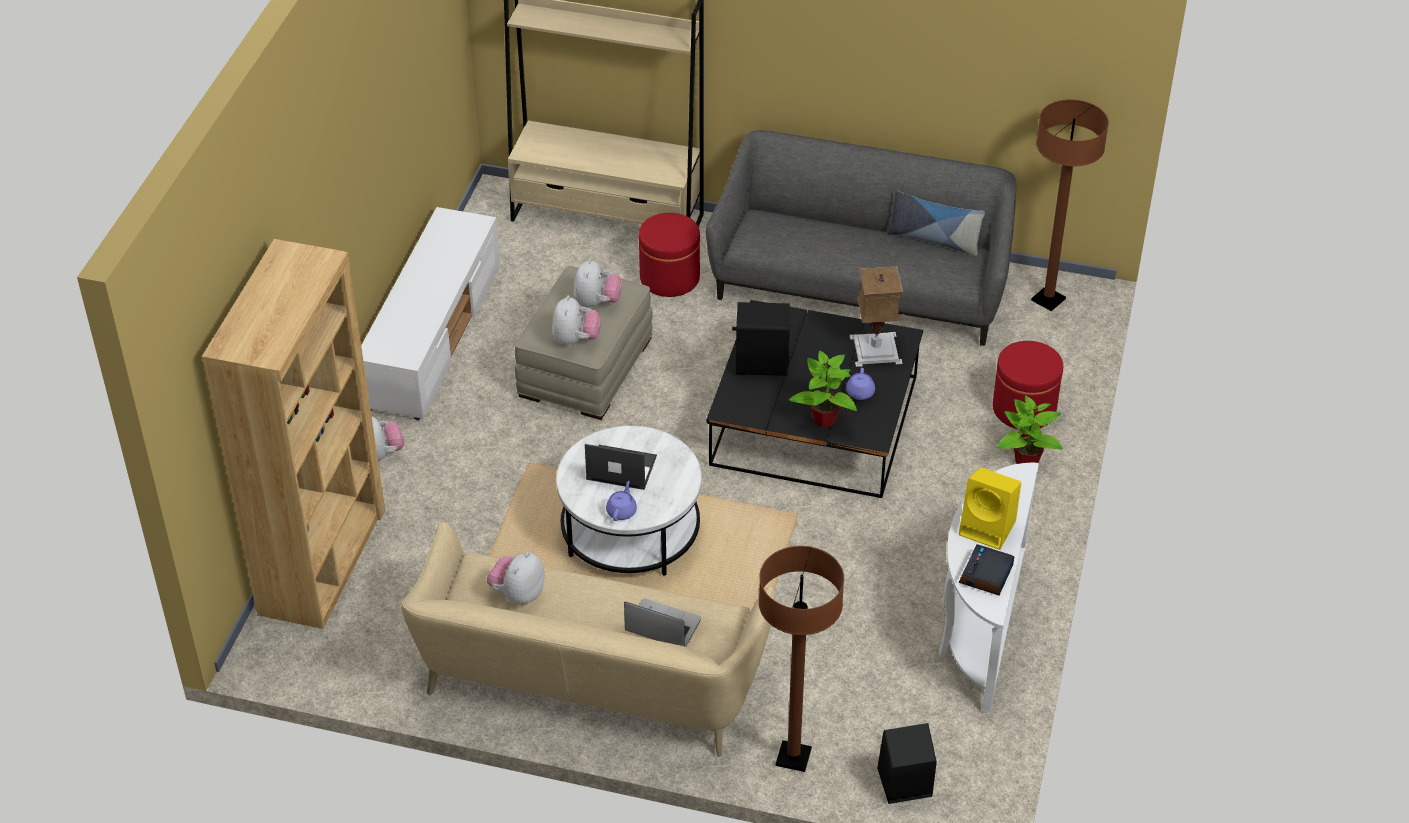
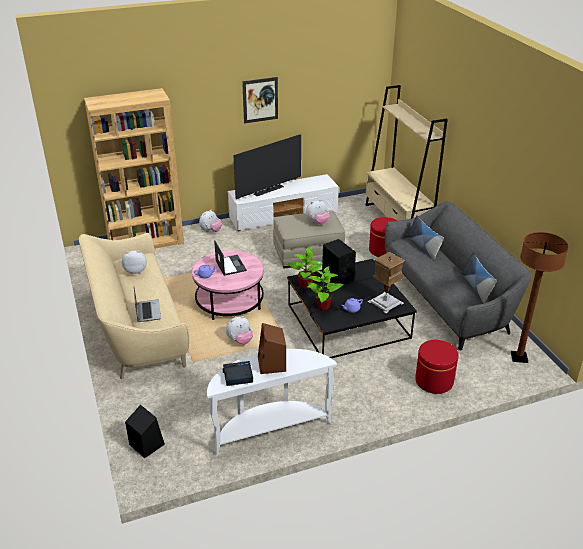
camera: 55 degrees right, 10 degrees down
plush toy [552,295,601,346] -> plush toy moved to [226,316,253,345]
white coffee table [556,425,702,576] -> pink coffee table [192,250,264,320]
brown floor lamp [759,546,844,772] -> none
yellow speaker [959,467,1021,550] -> brown speaker [258,323,286,374]
potted plant [997,395,1063,464] -> potted plant moved to [288,246,323,289]
none -> television [234,134,301,199]
none -> picture [242,77,278,123]
none -> pillow [407,215,444,260]

